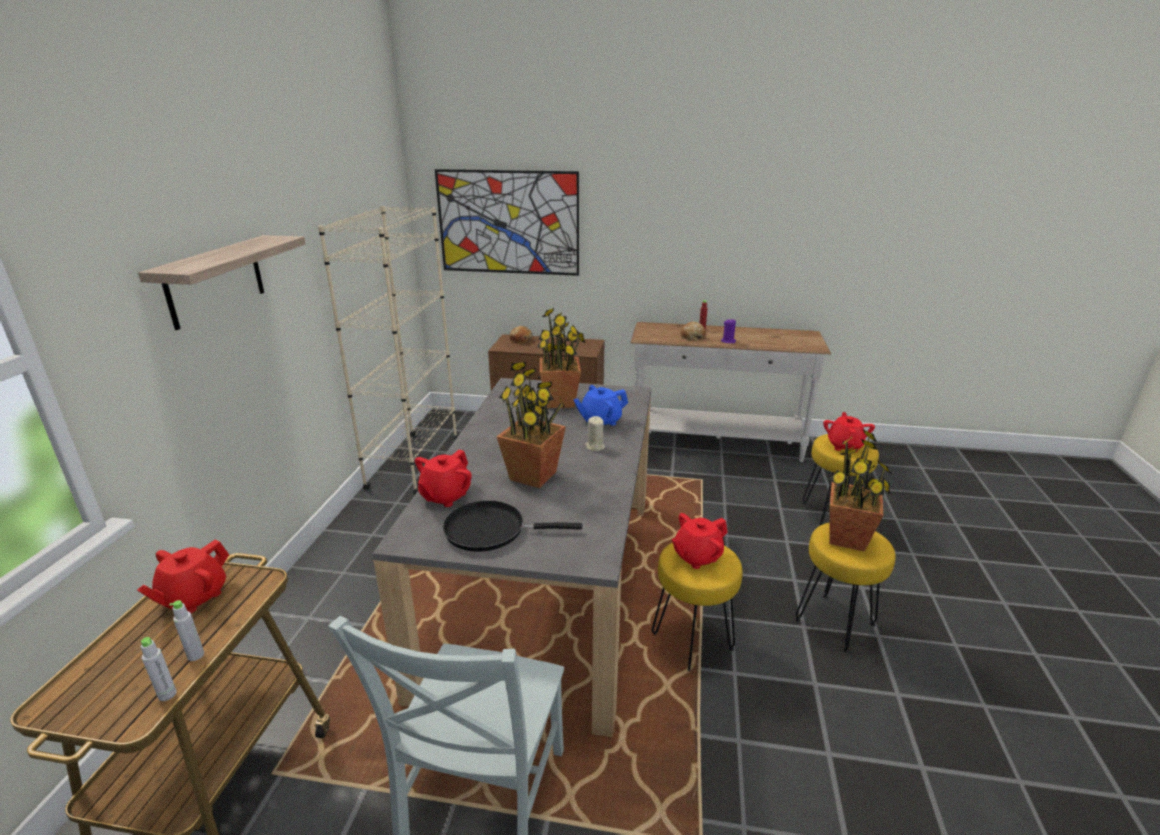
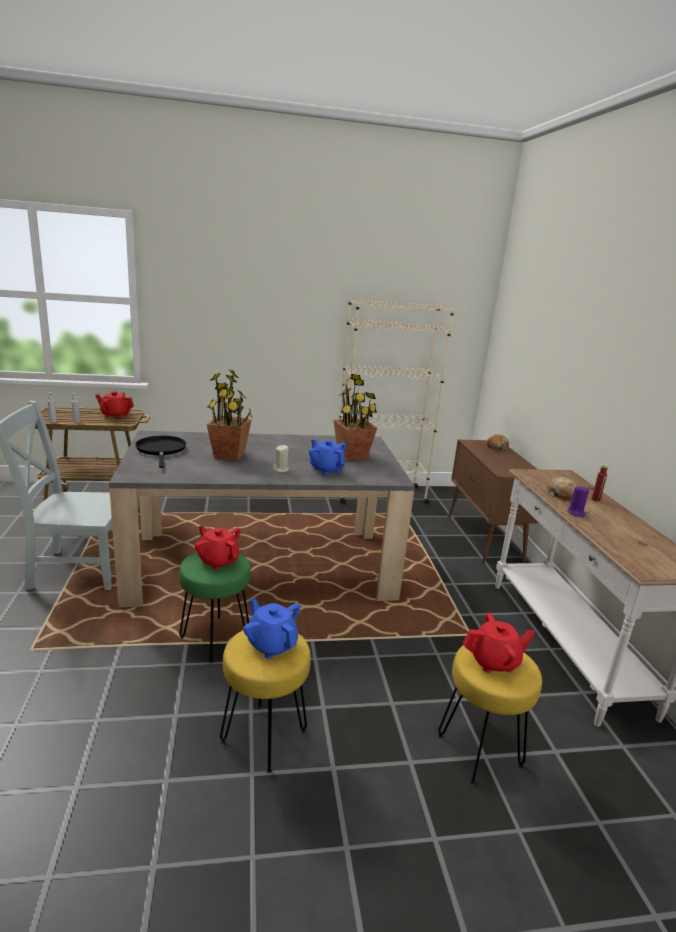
camera: 70 degrees right, 5 degrees down
shelf [138,235,306,330] -> none
red teapot [415,450,472,507] -> none
picture [435,169,579,276] -> none
yellow stool [652,543,743,671] -> green stool [179,552,251,663]
potted plant [829,429,891,552] -> blue teapot [243,598,300,659]

